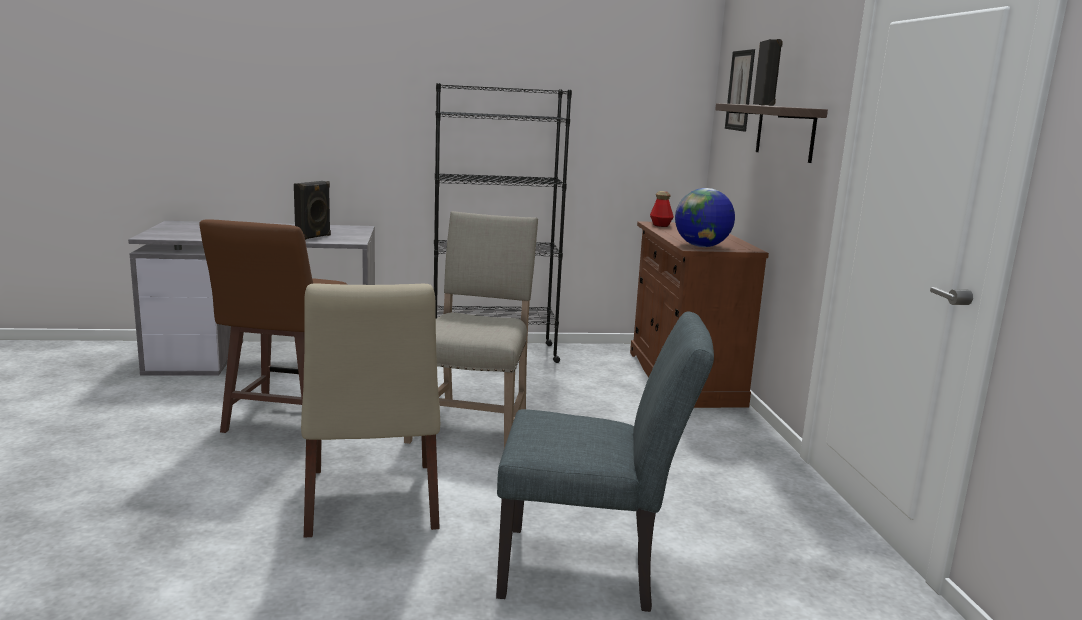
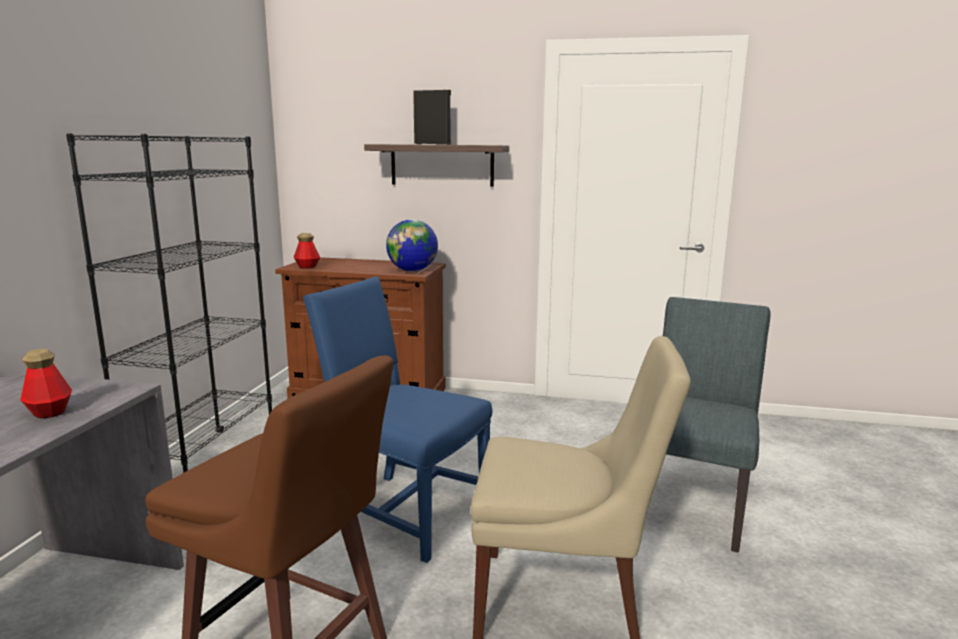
camera: 70 degrees left, 0 degrees up
black speaker [294,181,331,240] -> bottle [20,349,72,418]
beige chair [404,211,538,448] -> blue chair [303,276,492,563]
picture [725,49,755,132] -> none

